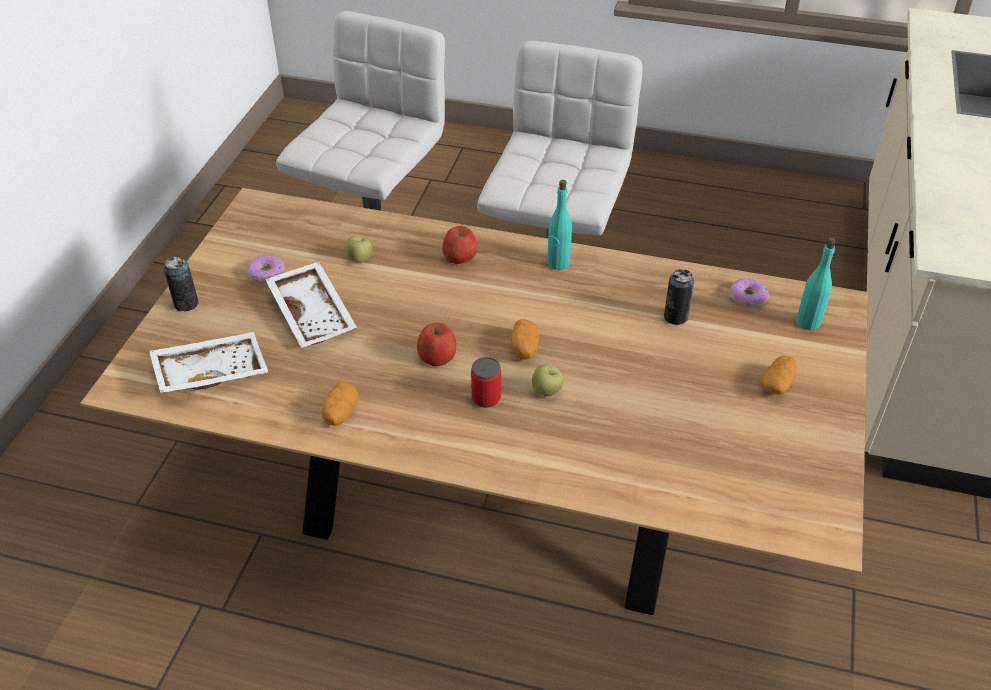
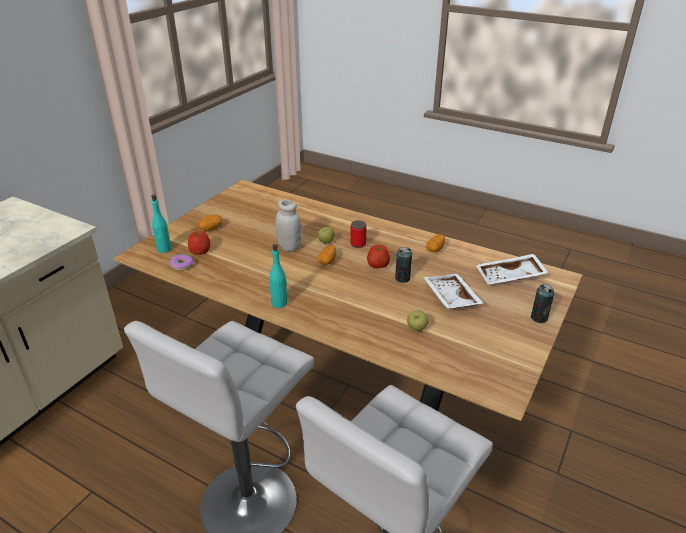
camera: 165 degrees left, 10 degrees down
donut [247,254,284,284] -> none
apple [442,226,477,264] -> apple moved to [188,231,210,255]
can [664,269,694,325] -> can moved to [395,247,412,283]
none -> white jar [275,199,302,252]

